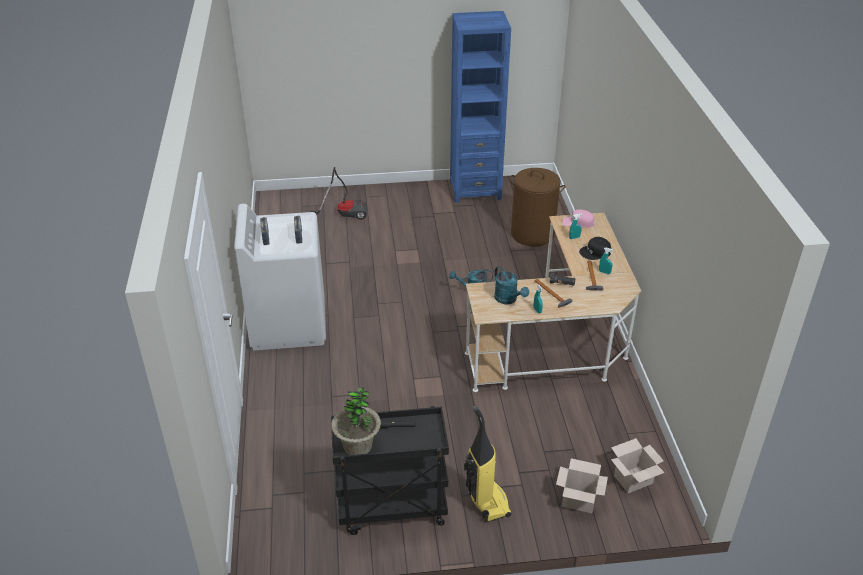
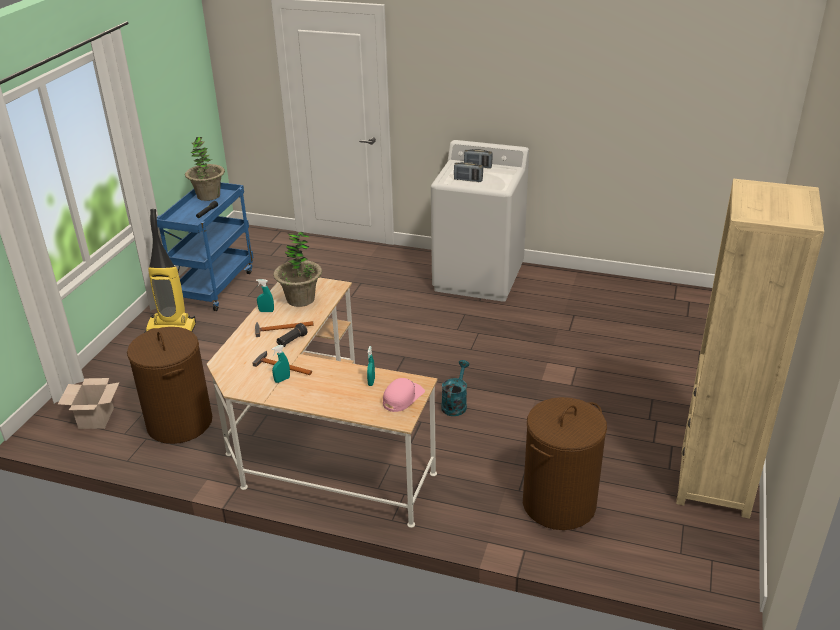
camera: 115 degrees right, 5 degrees down
vacuum cleaner [310,167,367,220] -> none
black cart [331,406,449,535] -> blue cart [157,182,254,311]
blue bookcase [450,11,511,203] -> beige bookcase [676,179,824,519]
turquoise watering can [494,266,529,304] -> potted plant [273,232,322,307]
cardboard box [556,458,608,513] -> none
black cap [579,237,611,260] -> none
none -> brown laundry basket [127,327,212,444]

